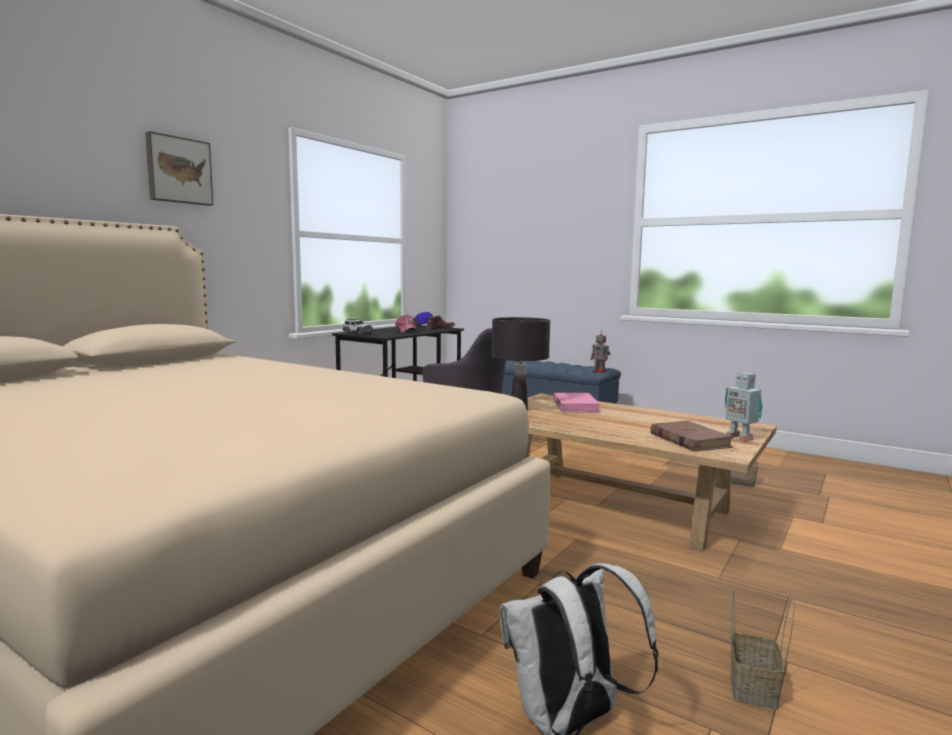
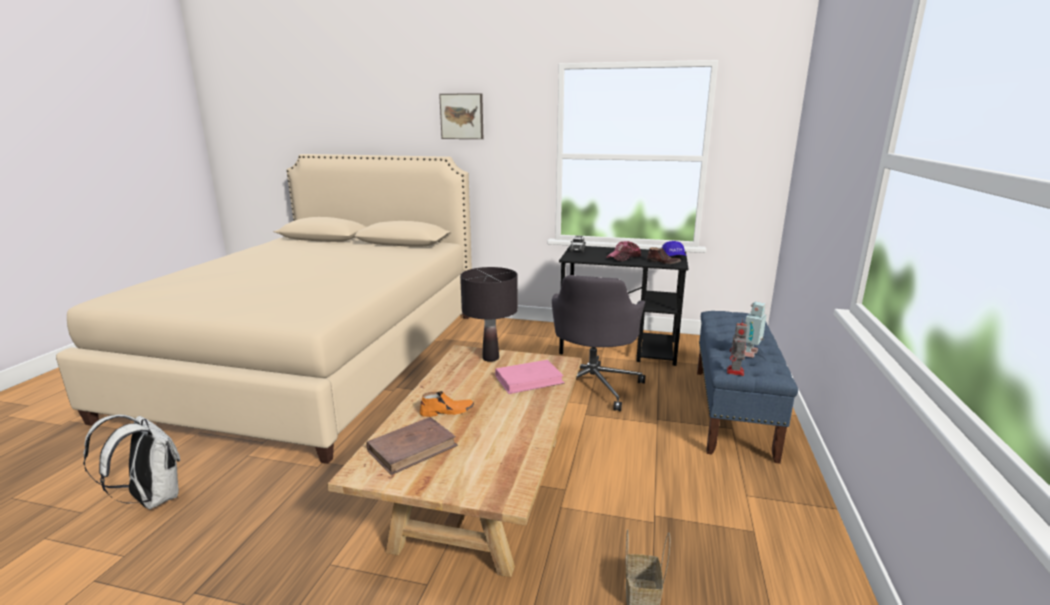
camera: 70 degrees right, 10 degrees up
toy robot [725,373,762,442] -> toy robot moved to [745,301,767,358]
basket [730,588,794,709] -> none
none -> orange shoe [420,391,474,417]

